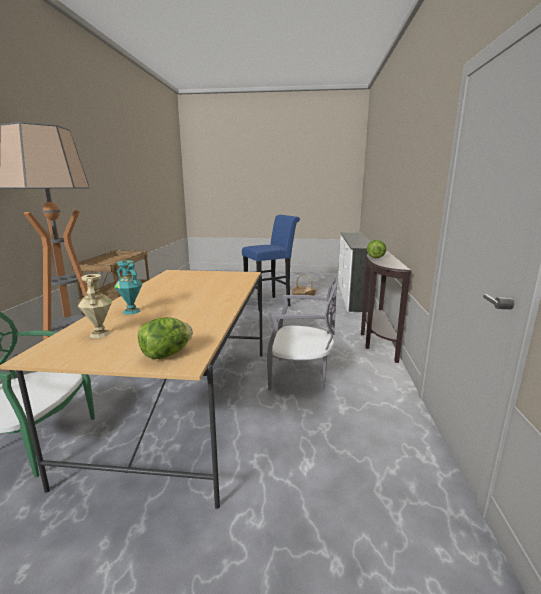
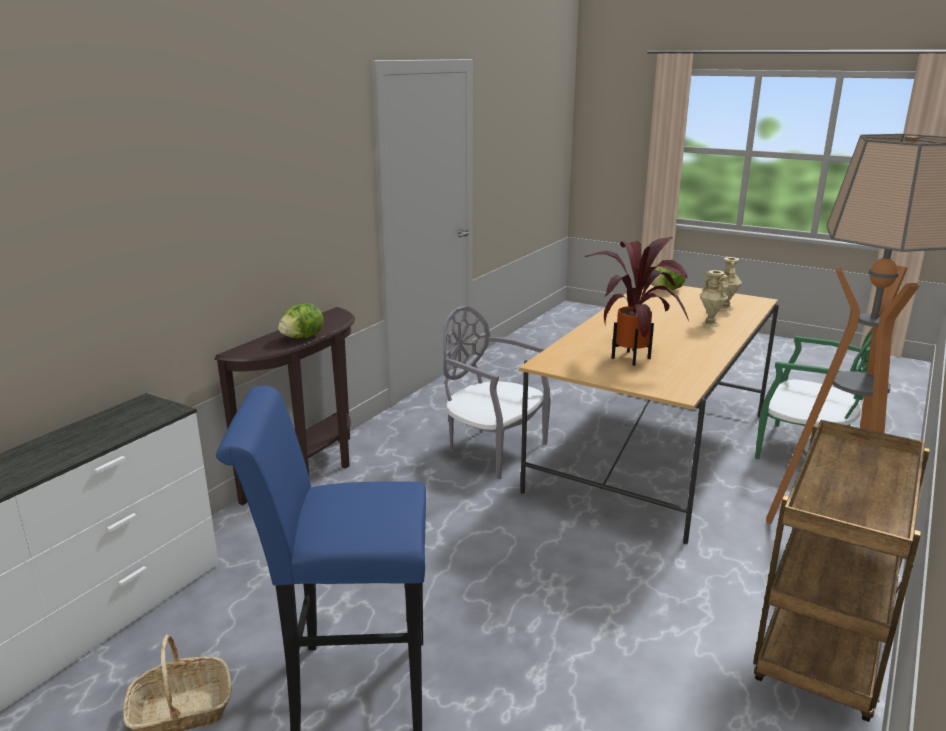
camera: 155 degrees left, 5 degrees up
turquoise vase [115,260,142,314] -> beige vase [700,270,728,327]
none -> potted plant [584,237,689,366]

